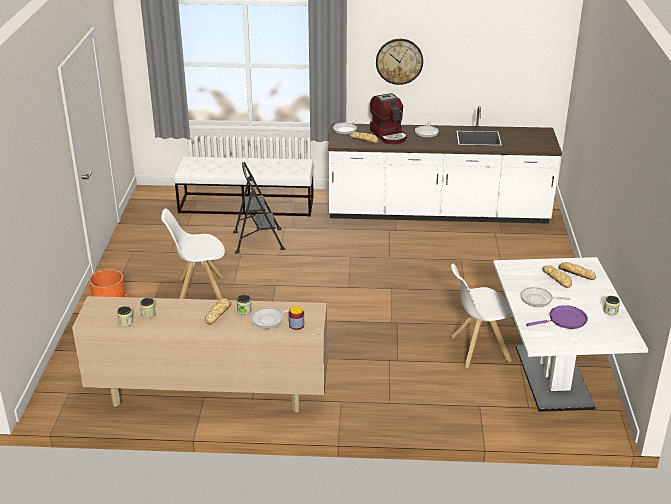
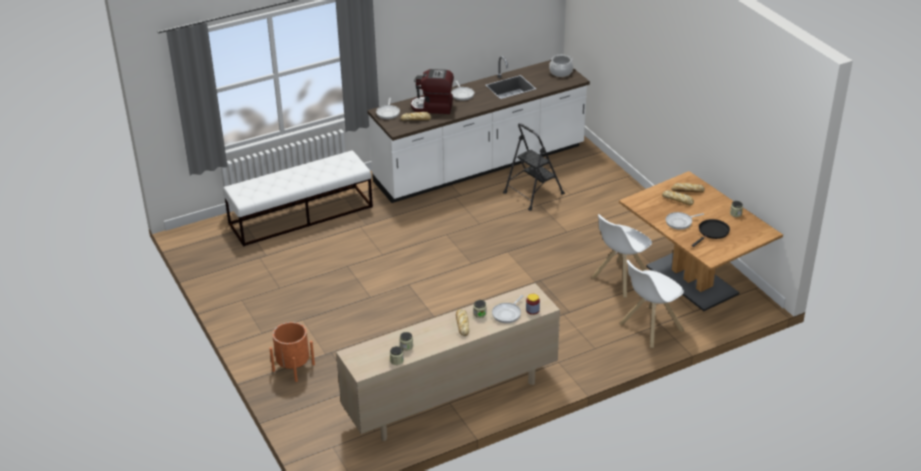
camera: 30 degrees left, 5 degrees up
white chair [161,208,225,300] -> white chair moved to [620,260,684,348]
black step ladder [233,161,285,254] -> black step ladder moved to [503,123,565,211]
coffee machine [370,93,407,144] -> coffee machine turned 150 degrees clockwise [411,69,454,114]
wall clock [376,39,423,85] -> none
white dining table [493,257,649,412] -> brown dining table [619,171,783,311]
purple frying pan [526,305,588,329] -> black frying pan [692,219,730,247]
none -> cooking pot [549,55,573,77]

